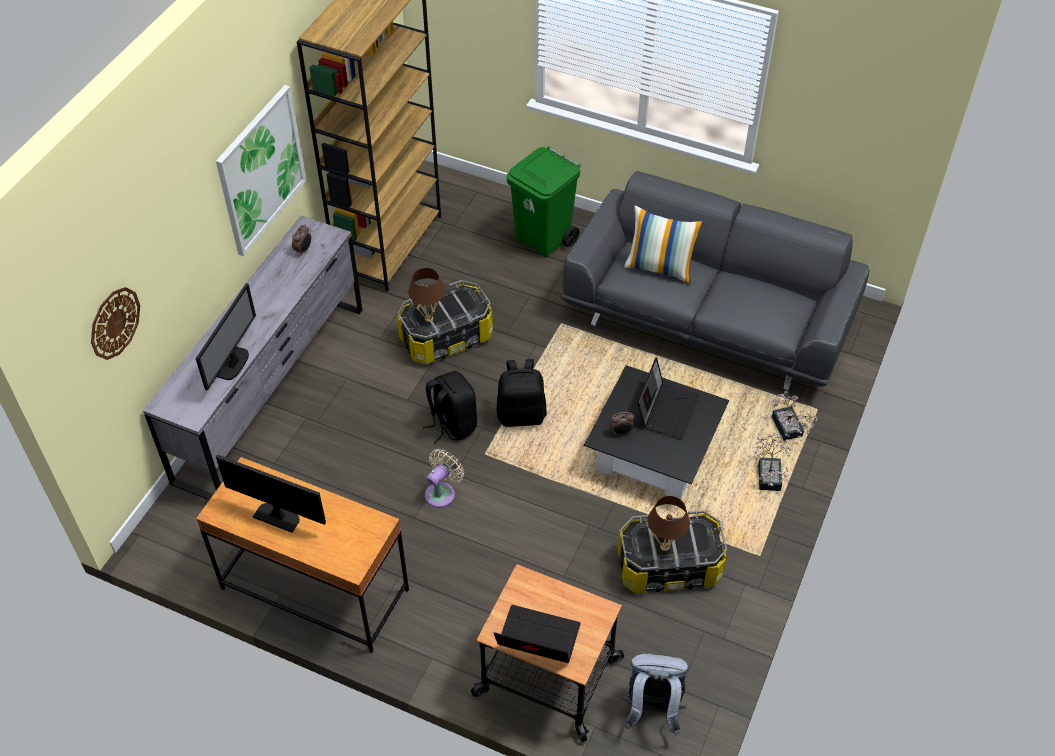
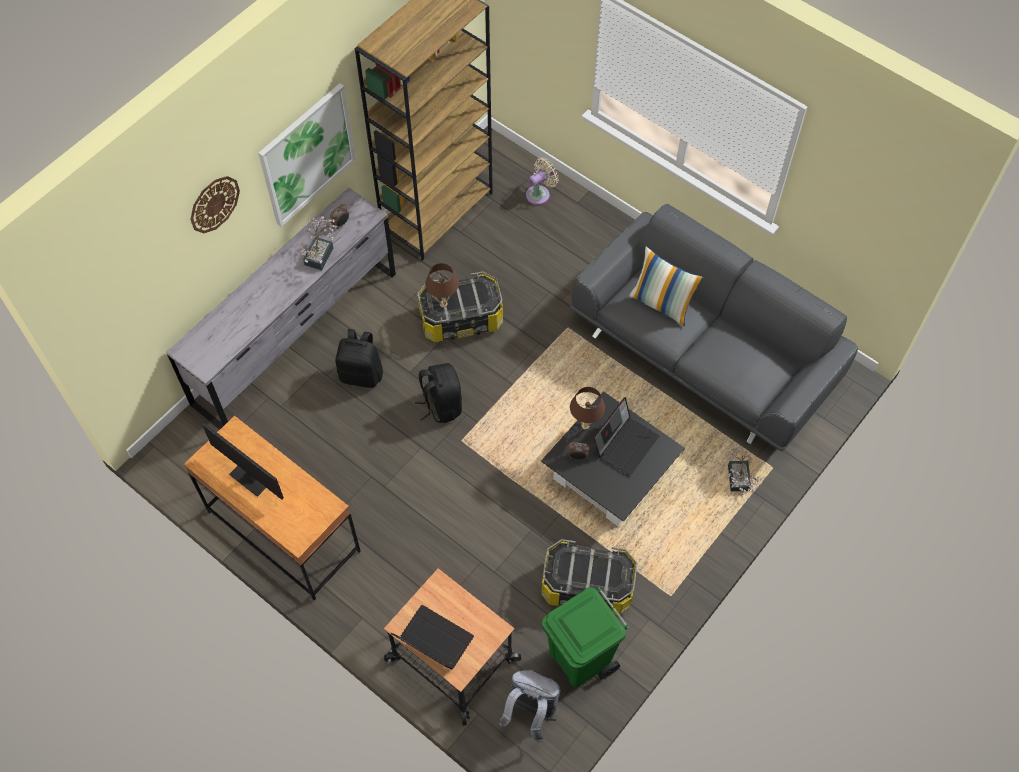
camera: 15 degrees right, 10 degrees up
wall clock [91,287,140,360] -> wall clock moved to [190,176,240,233]
monitor [195,283,256,390] -> none
beige fan [425,449,464,508] -> beige fan moved to [526,158,559,205]
black backpack [497,359,547,427] -> black backpack moved to [335,329,383,388]
green trash can [507,146,581,257] -> green trash can moved to [542,587,629,688]
brown table lamp [648,496,690,551] -> brown table lamp moved to [570,387,605,429]
potted plant [752,432,791,491] -> potted plant moved to [301,214,337,270]

